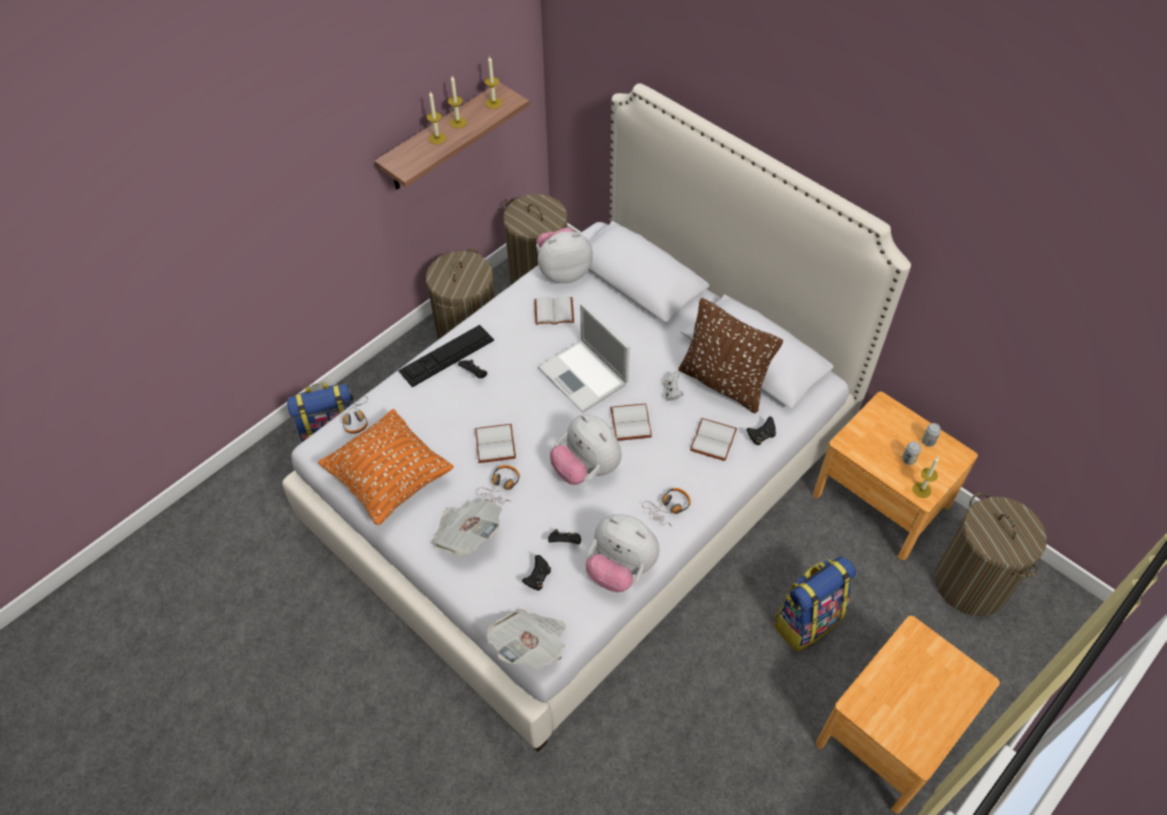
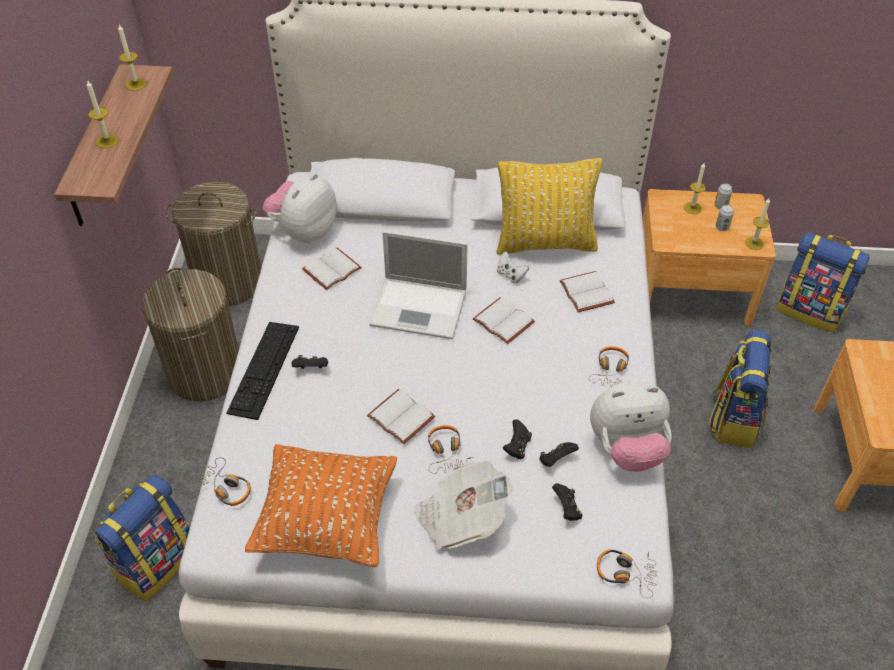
camera: 40 degrees left, 5 degrees down
candle [448,76,467,128] -> candle moved to [684,163,706,214]
newspaper [487,609,566,668] -> headphones [597,549,657,598]
plush toy [550,414,622,485] -> none
brown pillow [678,298,783,413] -> yellow pillow [496,158,602,254]
black game controller [747,416,776,445] -> black game controller moved to [503,419,532,459]
laundry basket [935,492,1047,616] -> backpack [776,232,870,332]

